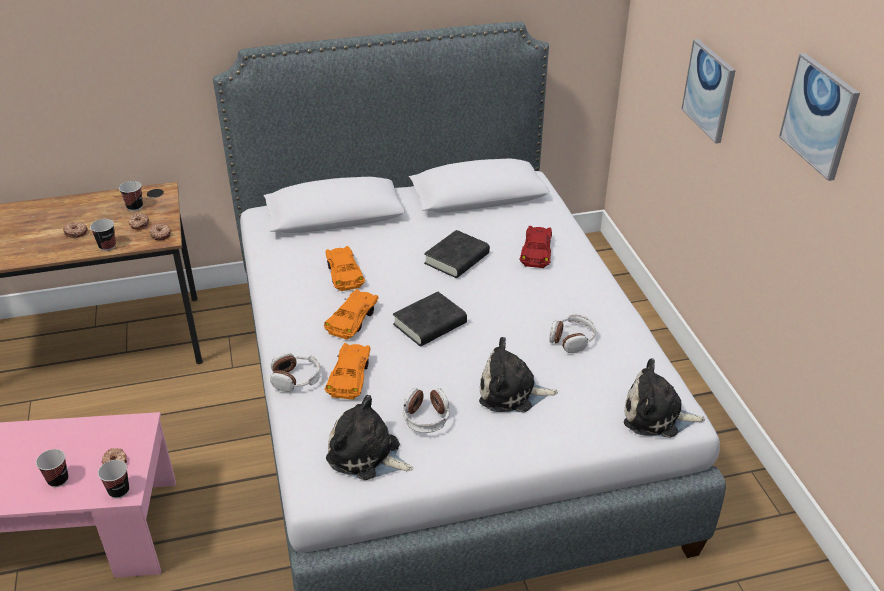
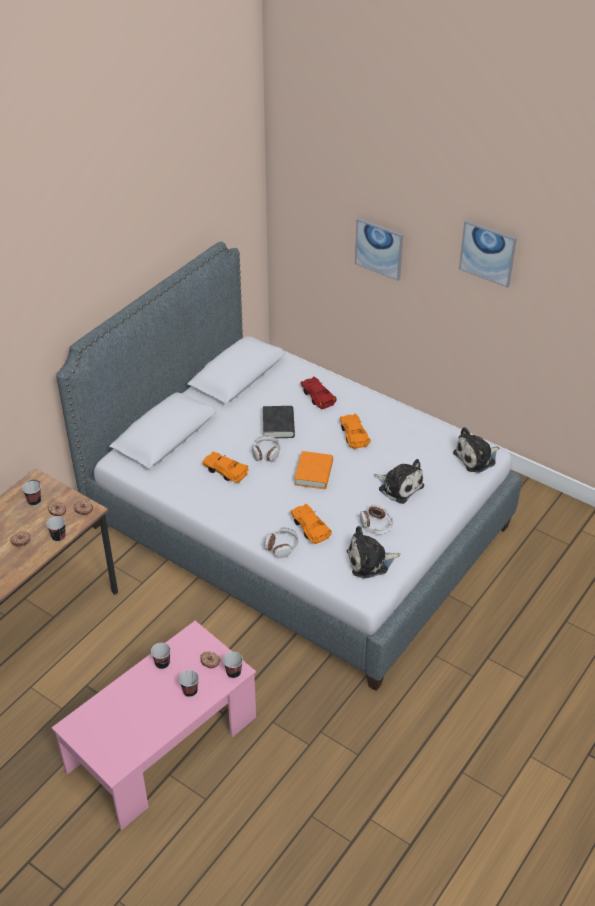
camera: 40 degrees left, 5 degrees up
orange toy car [324,289,379,340] -> orange toy car moved to [340,413,371,449]
black book [393,291,467,347] -> orange book [294,451,333,489]
plush toy [479,337,558,412] -> plush toy turned 105 degrees counterclockwise [374,459,424,504]
headphones [549,314,596,353] -> headphones moved to [252,436,280,462]
none -> cup [151,643,171,669]

